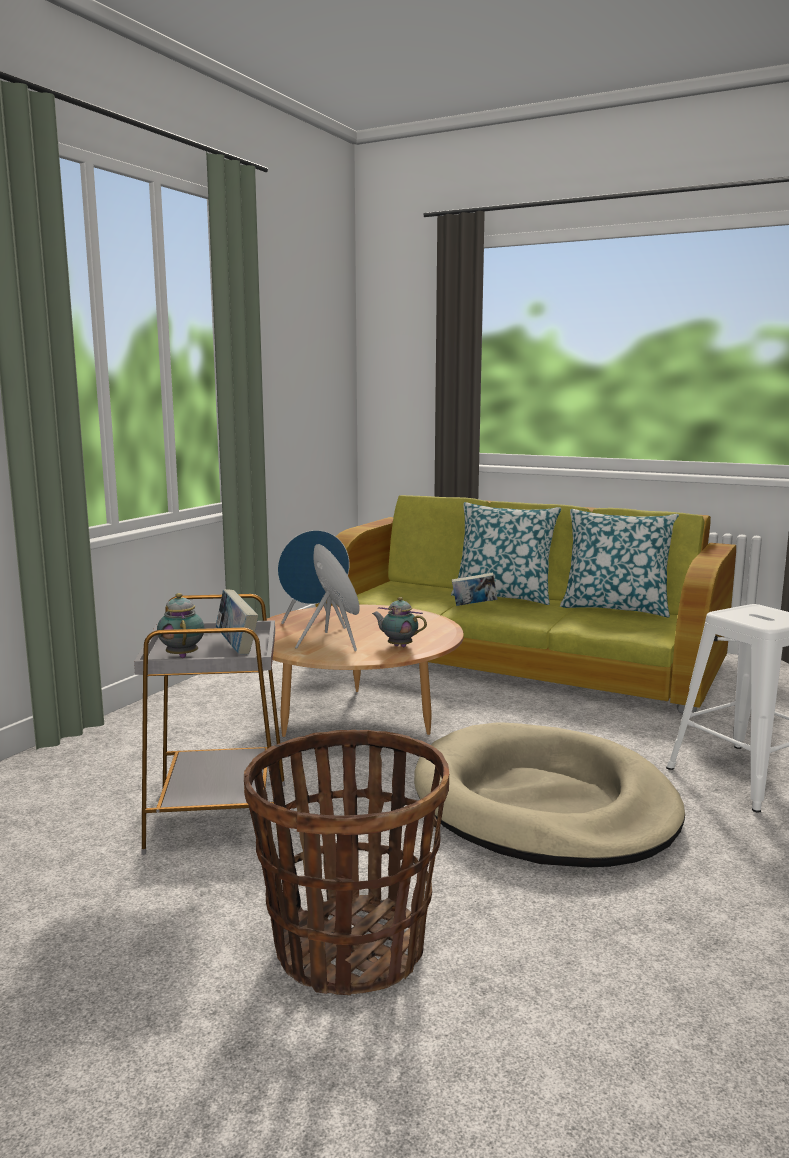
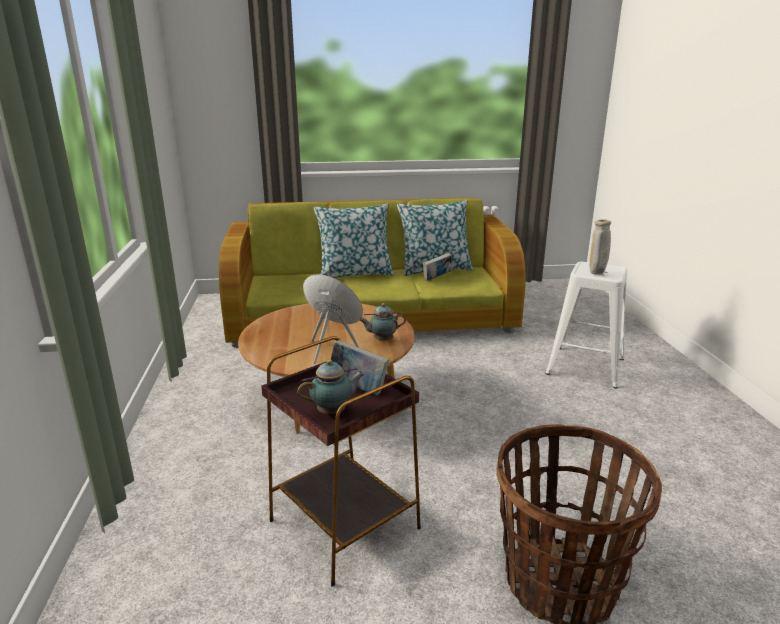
camera: 35 degrees left, 10 degrees up
grey side table [134,594,285,855] -> brown side table [261,336,421,587]
teapot [157,593,205,658] -> teapot turned 120 degrees clockwise [297,359,365,414]
blue speaker [278,530,349,629] -> none
beige dog bed [414,722,685,867] -> none
book [452,572,498,606] -> book moved to [423,253,452,281]
none -> beige vase [589,220,611,274]

